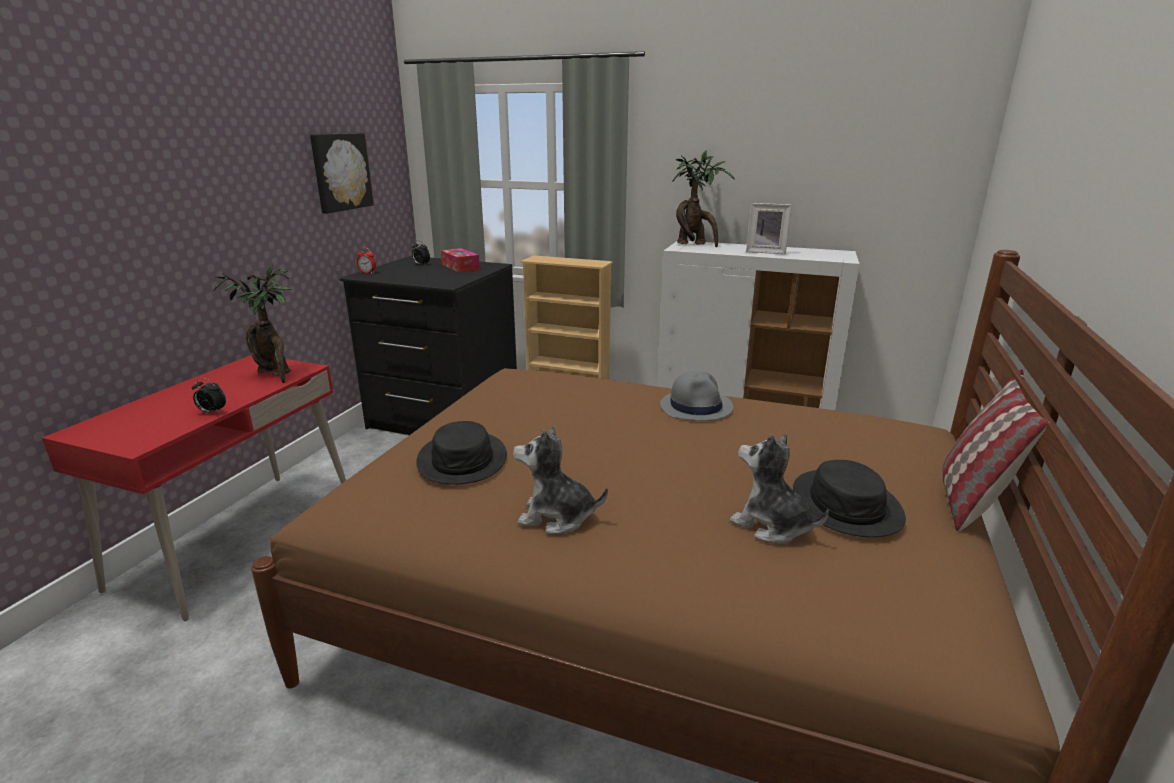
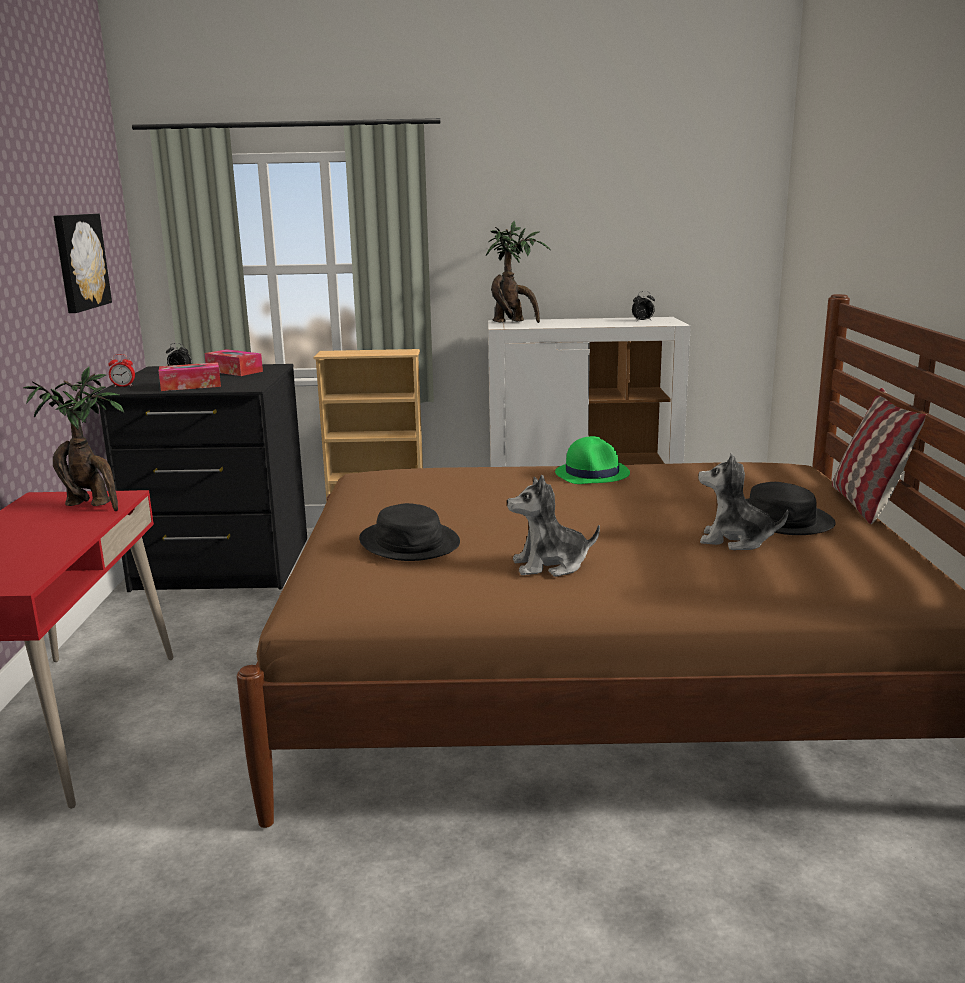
camera: 20 degrees left, 5 degrees down
alarm clock [192,378,226,414] -> alarm clock moved to [632,291,655,322]
grey hat [660,371,733,421] -> green hat [555,436,630,484]
picture frame [746,203,792,254] -> none
none -> tissue box [159,362,221,391]

